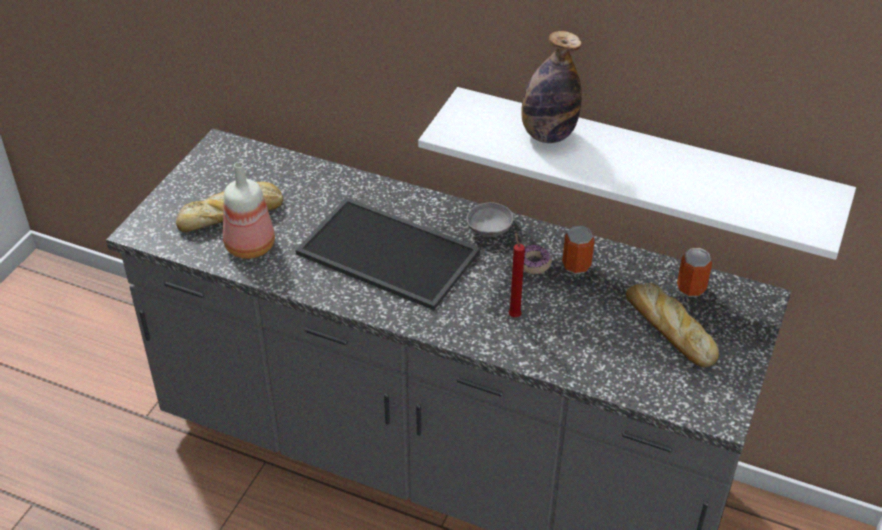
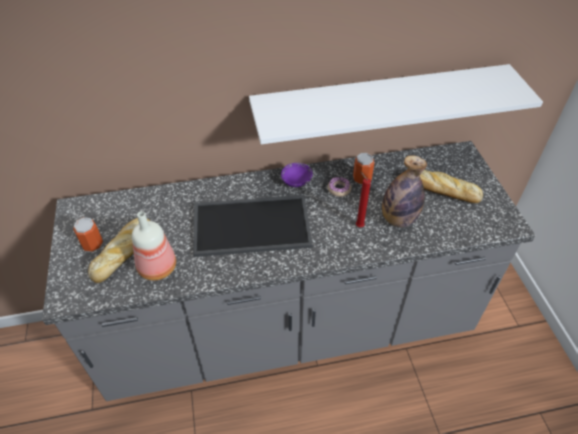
camera: 35 degrees left, 5 degrees up
grey bowl [466,202,514,237] -> purple bowl [281,163,313,187]
bottle [521,31,582,143] -> bottle moved to [382,155,427,227]
can [677,248,712,297] -> can moved to [73,217,103,252]

